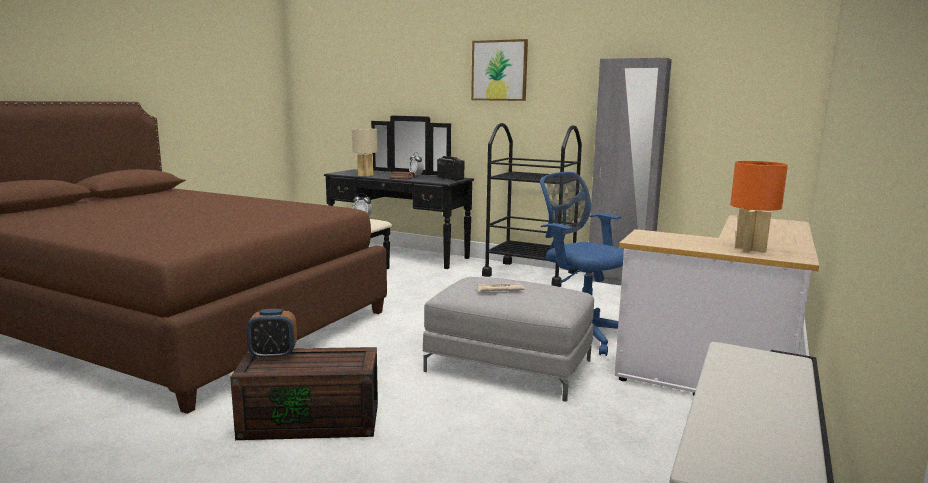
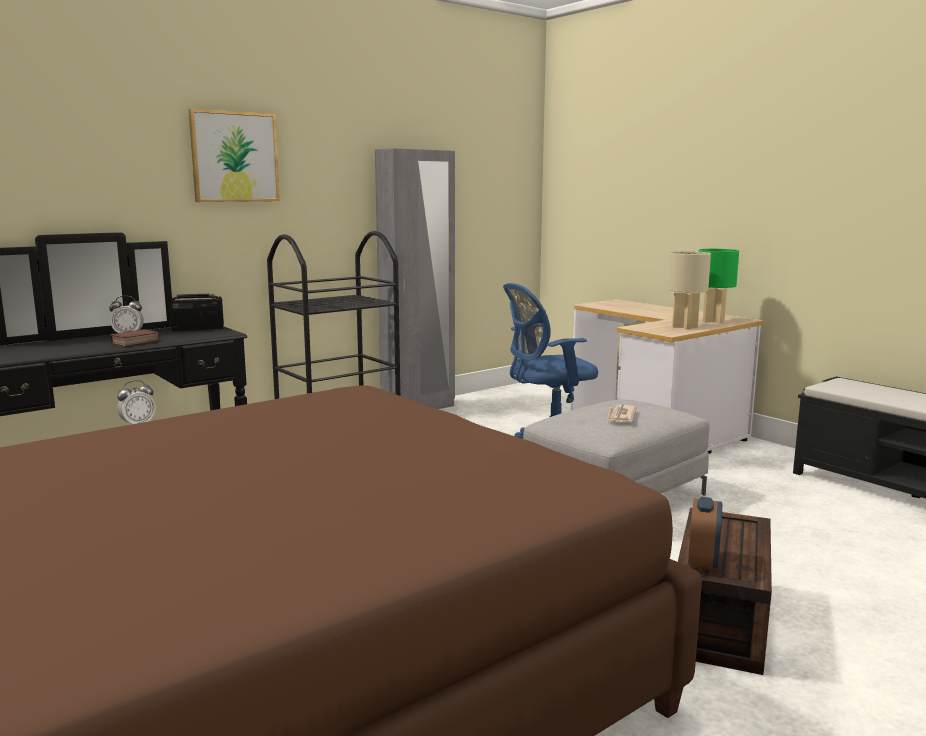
camera: 65 degrees left, 0 degrees up
beige table lamp [352,128,377,177] -> beige table lamp moved to [667,251,711,330]
orange table lamp [730,161,788,253] -> green table lamp [699,249,739,323]

